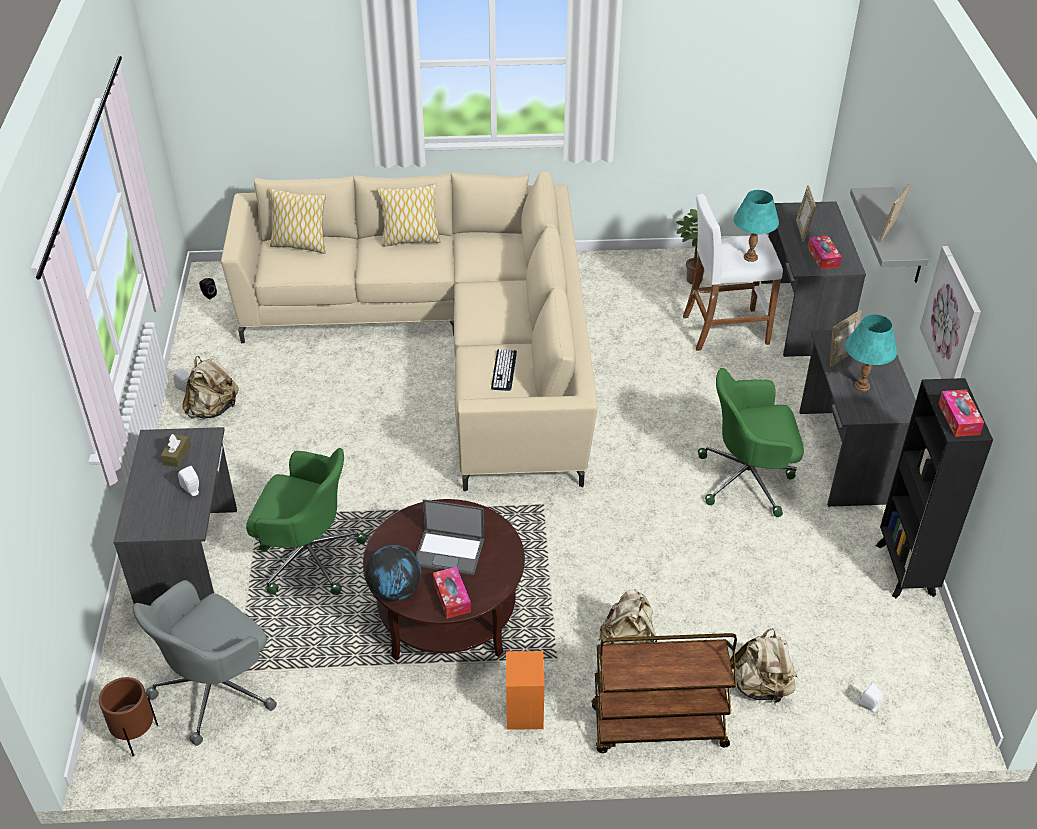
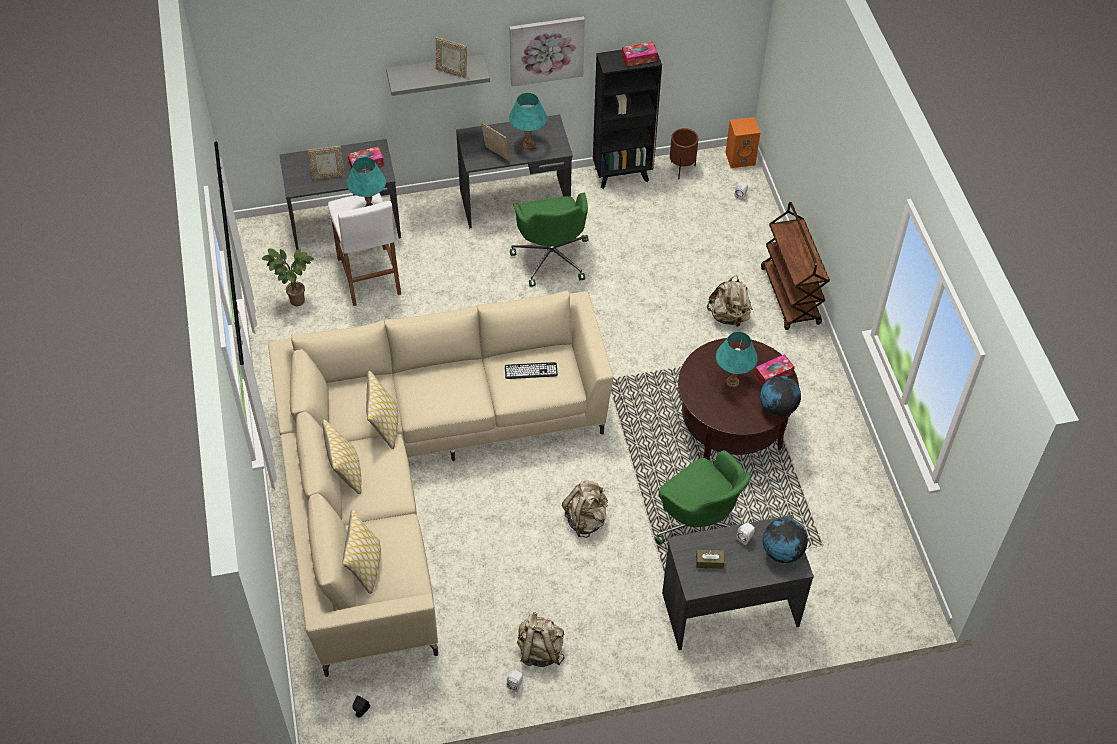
camera: 100 degrees left, 10 degrees up
brown planter [99,677,158,756] -> brown planter moved to [670,128,698,179]
grey office chair [133,580,277,746] -> none
green office chair [246,448,367,595] -> green office chair turned 135 degrees clockwise [655,450,751,545]
laptop [416,499,484,575] -> turquoise table lamp [716,332,758,387]
orange speaker [506,651,544,730] -> orange speaker moved to [725,117,760,168]
beige backpack [730,628,797,703] -> beige backpack moved to [562,481,608,538]
none -> pillow [366,371,398,449]
none -> globe [763,518,808,563]

